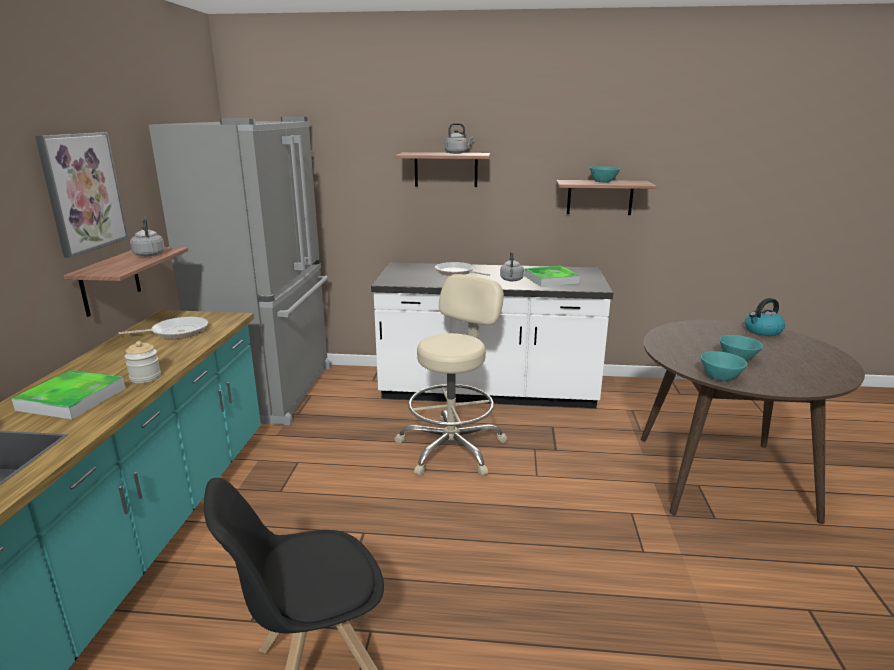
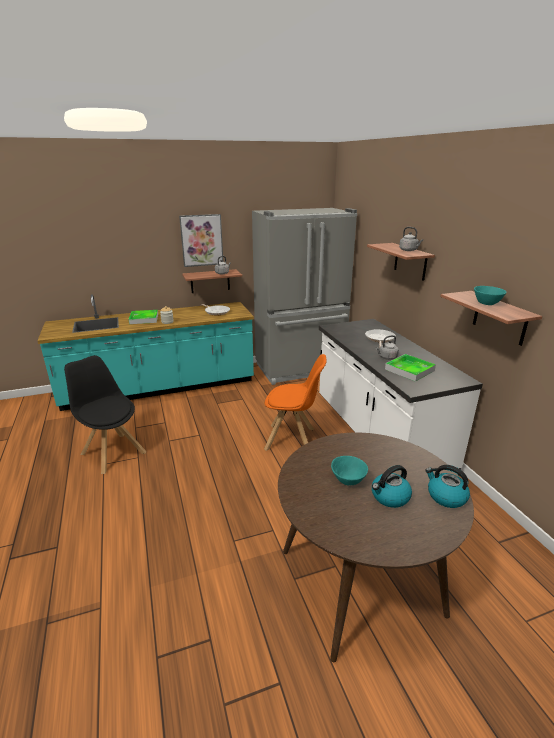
camera: 65 degrees right, 5 degrees up
beige stool [395,274,507,476] -> orange chair [264,354,326,451]
turquoise bowl [701,351,748,381] -> none
none -> kettle [372,465,412,508]

